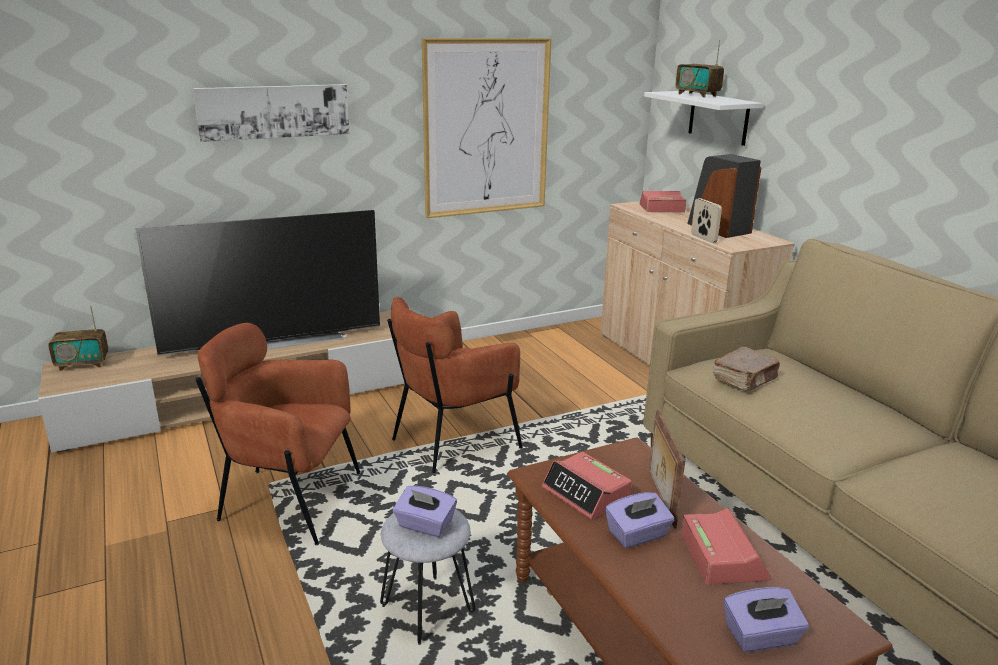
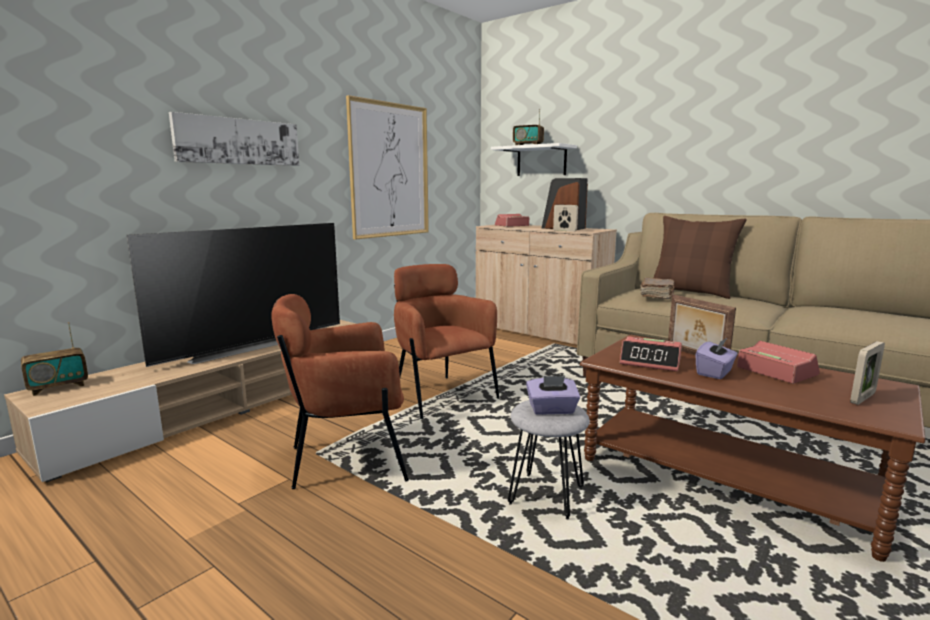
camera: 25 degrees left, 10 degrees down
brown armchair [387,297,523,473] -> brown armchair turned 120 degrees clockwise [394,264,500,419]
purple tissue box [724,587,809,652] -> picture frame [850,341,885,405]
none -> brown pillow [653,216,747,299]

